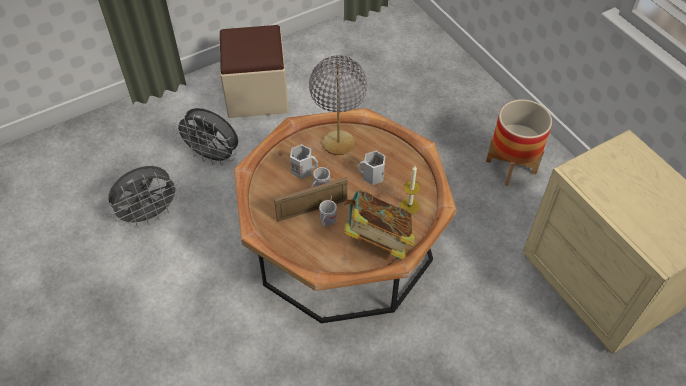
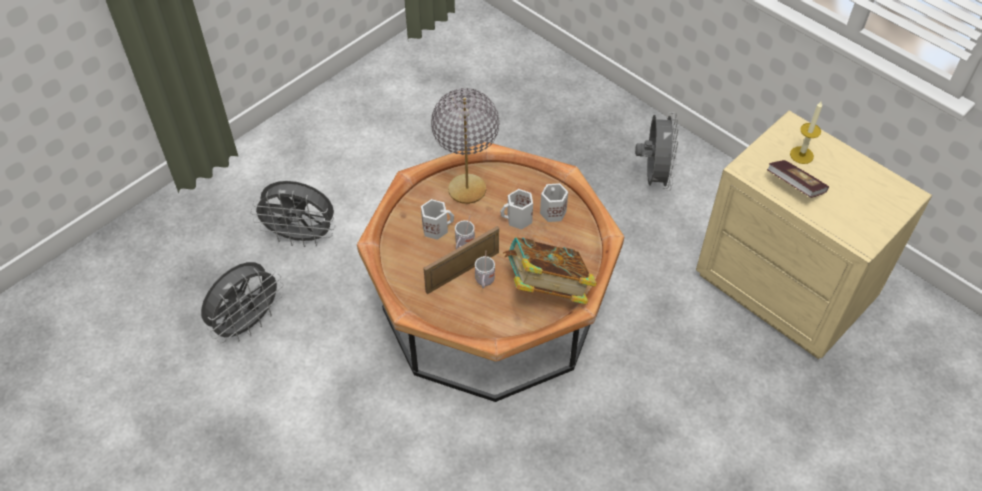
camera: 15 degrees left, 0 degrees up
beige ottoman [219,25,289,118] -> none
candle [400,166,421,214] -> candle moved to [790,102,822,164]
planter [486,99,552,186] -> grey fan [635,112,678,191]
none -> white mug [540,183,568,222]
none -> book [767,160,829,198]

